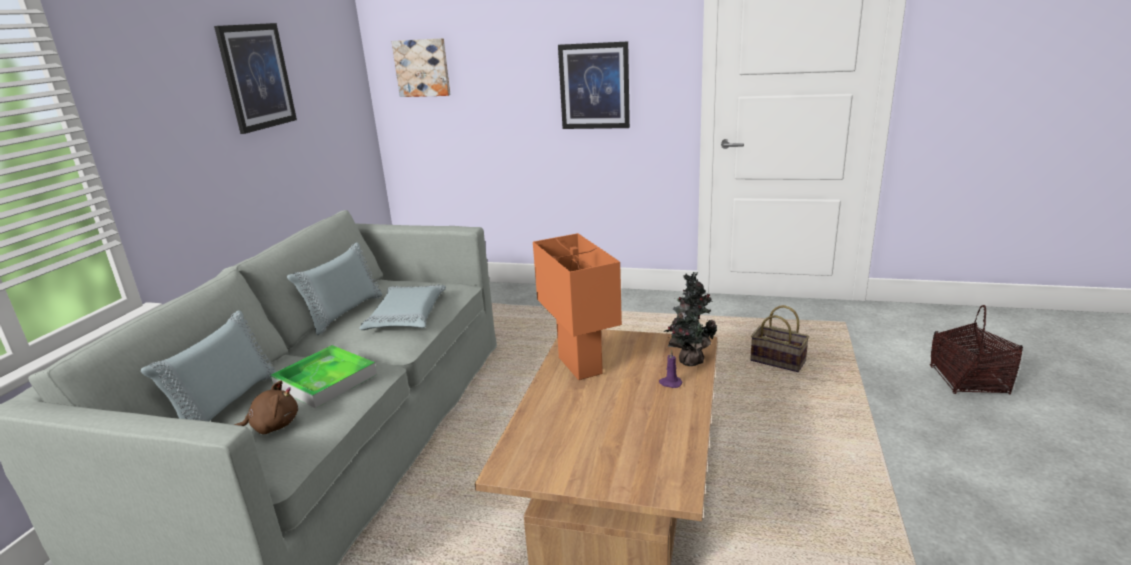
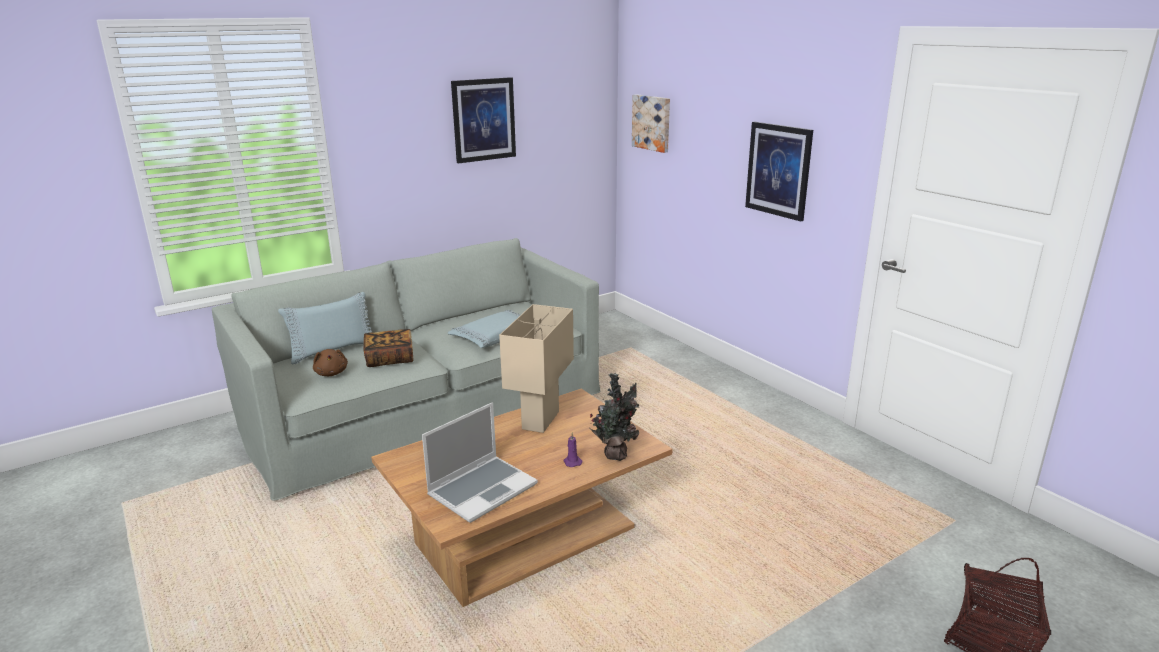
camera: 40 degrees right, 0 degrees up
brown plush toy [234,380,298,434] -> brown plush toy turned 45 degrees clockwise [313,349,348,376]
tray [271,345,377,408] -> book [363,329,414,367]
blue pillow [287,242,382,335] -> none
orange table lamp [533,233,622,380] -> beige table lamp [499,304,574,433]
basket [750,305,809,372] -> none
none -> laptop [422,402,538,523]

